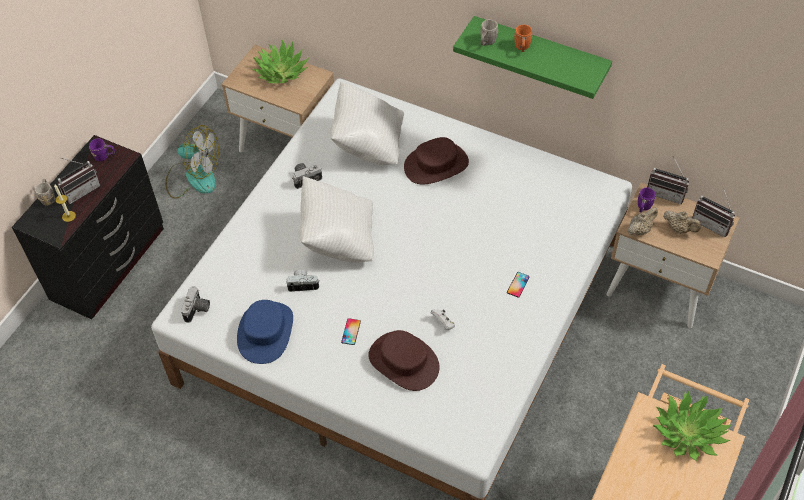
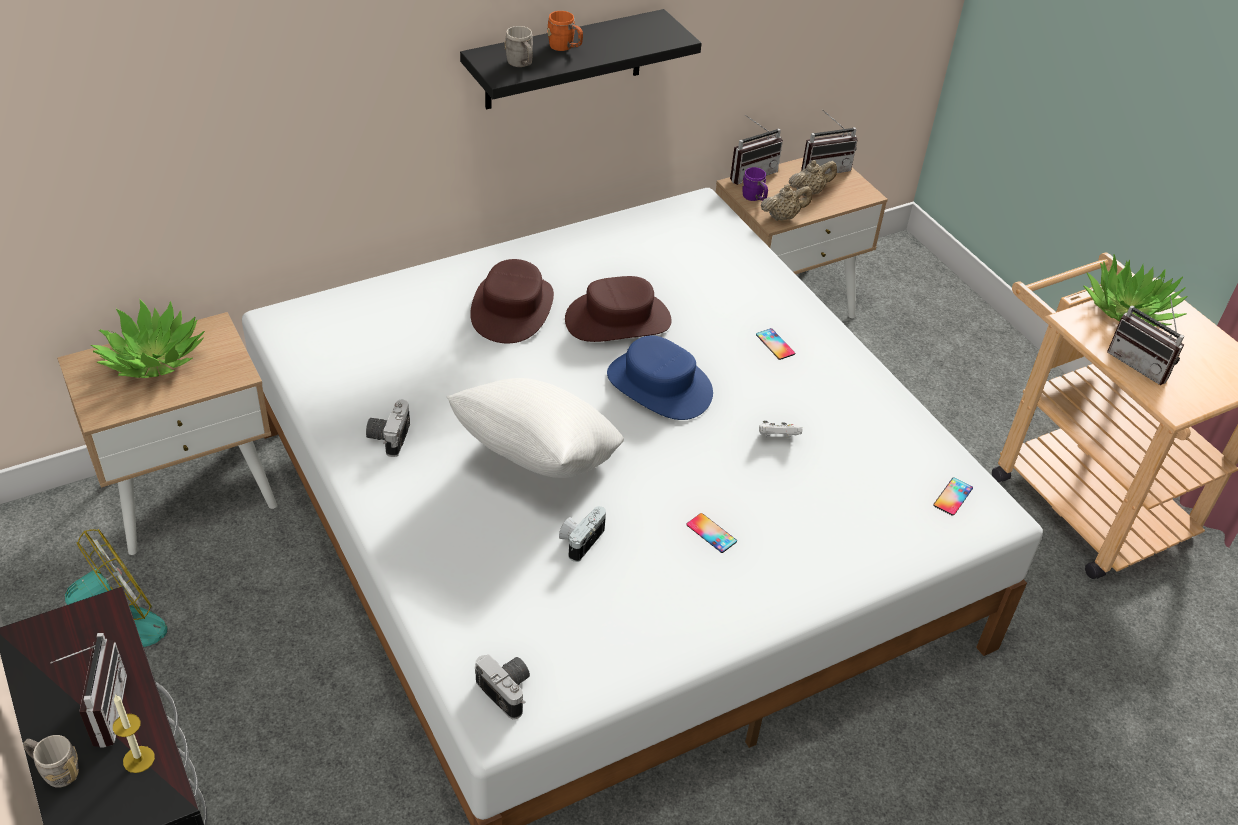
camera: 60 degrees left, 10 degrees down
purple mug [89,138,115,161] -> none
blue hat [237,300,293,364] -> blue hat moved to [607,335,713,420]
white pillow [330,81,404,165] -> none
brown hat [368,330,440,391] -> brown hat moved to [565,276,672,342]
green shelf [453,16,612,99] -> black shelf [460,9,702,109]
beige teapot [628,207,658,235] -> beige teapot turned 75 degrees clockwise [761,184,812,221]
none -> phone [933,477,973,516]
none -> radio [1107,295,1184,385]

